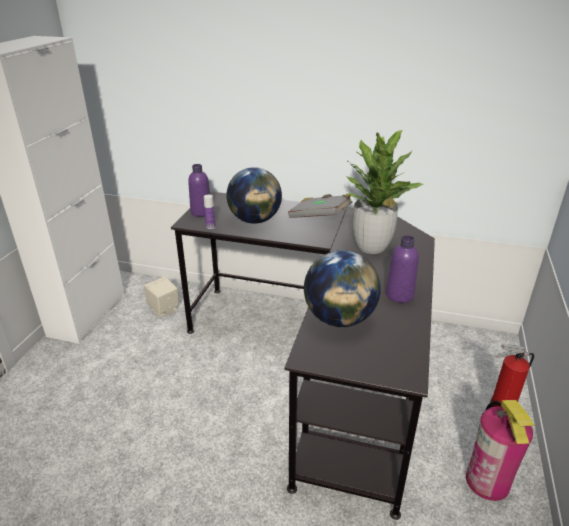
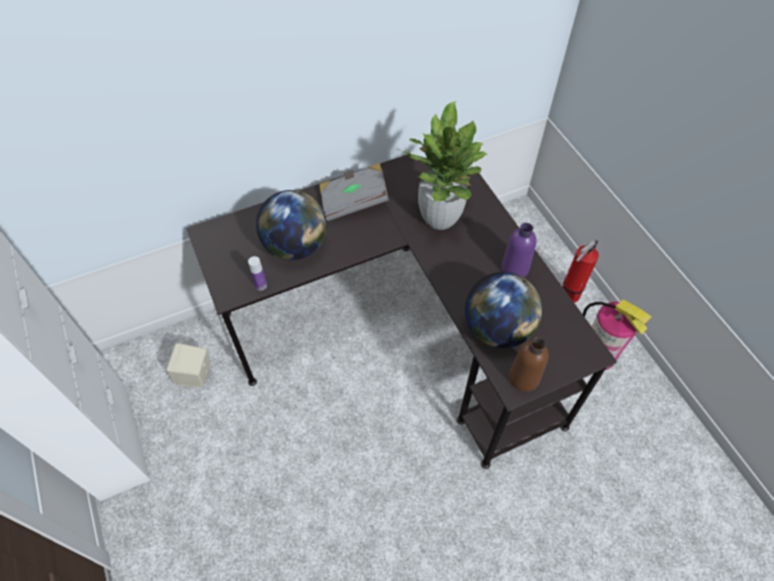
camera: 40 degrees left, 25 degrees up
purple bottle [188,164,210,217] -> none
none -> brown bottle [509,338,549,392]

